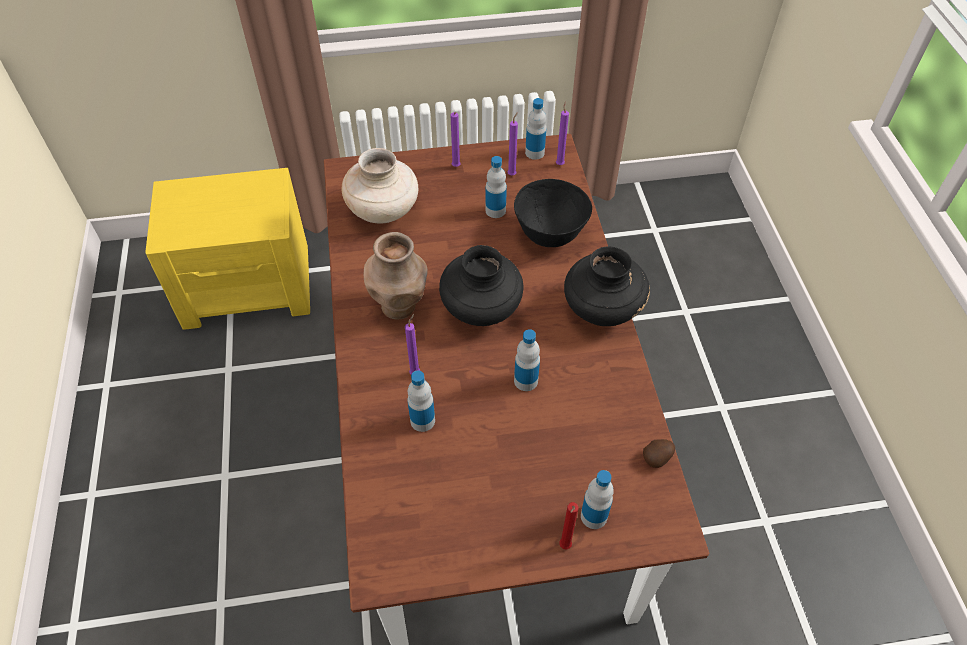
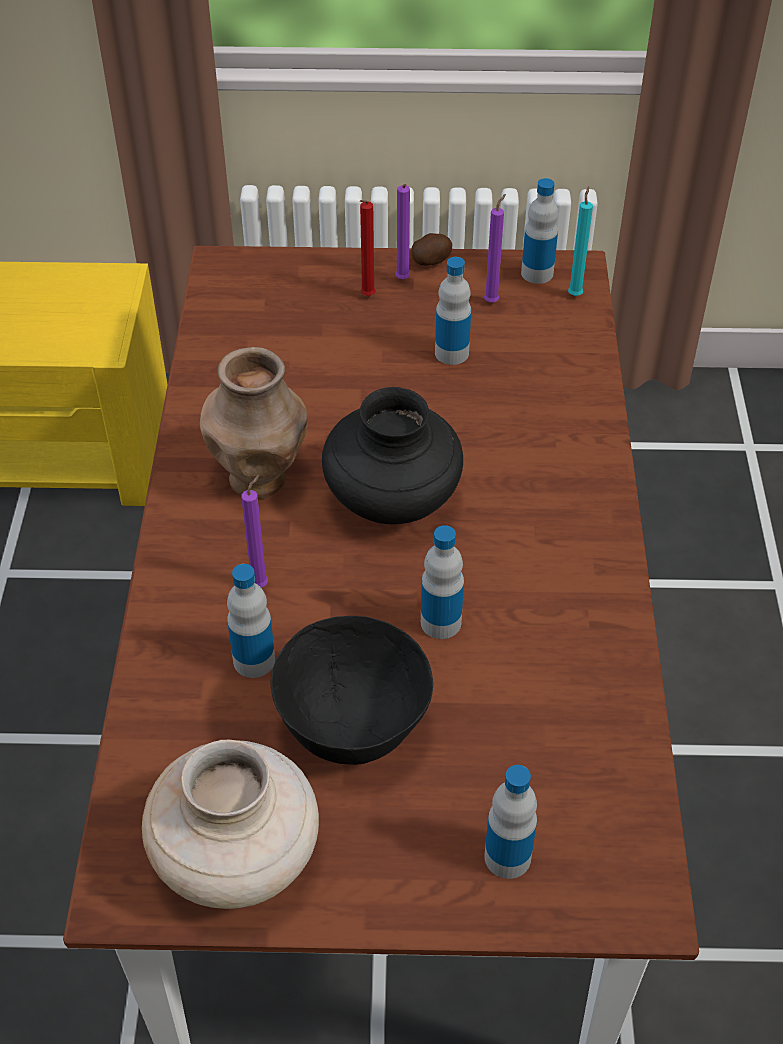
camera: 10 degrees right, 5 degrees down
beige vase [342,148,418,224] -> beige vase moved to [142,740,319,909]
black bowl [514,179,592,247] -> black bowl moved to [270,616,433,765]
purple candle [556,102,569,165] -> turquoise candle [568,186,593,296]
red candle [559,502,579,550] -> red candle moved to [360,200,376,296]
black vase [564,246,650,326] -> none
potato [643,439,675,468] -> potato moved to [411,233,452,266]

